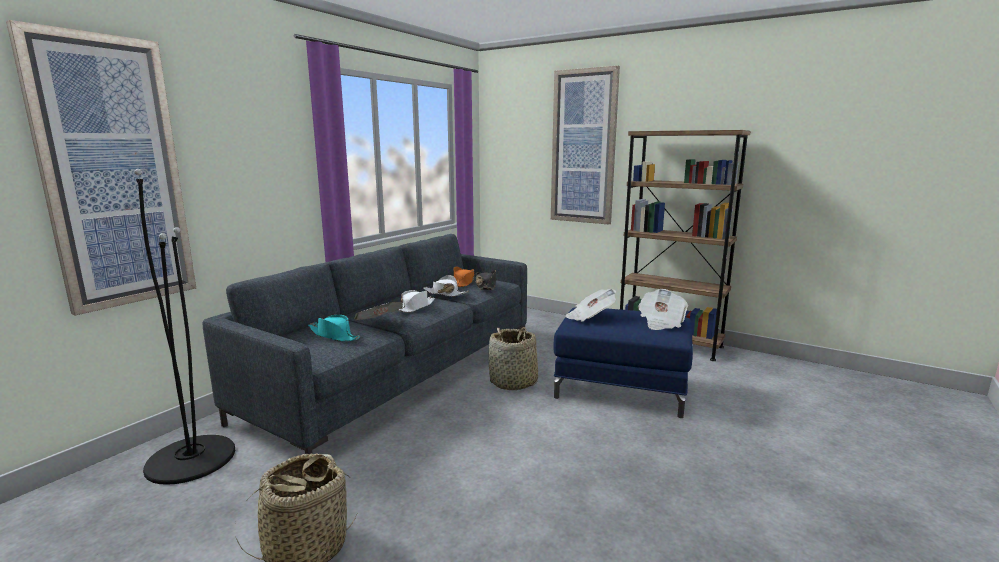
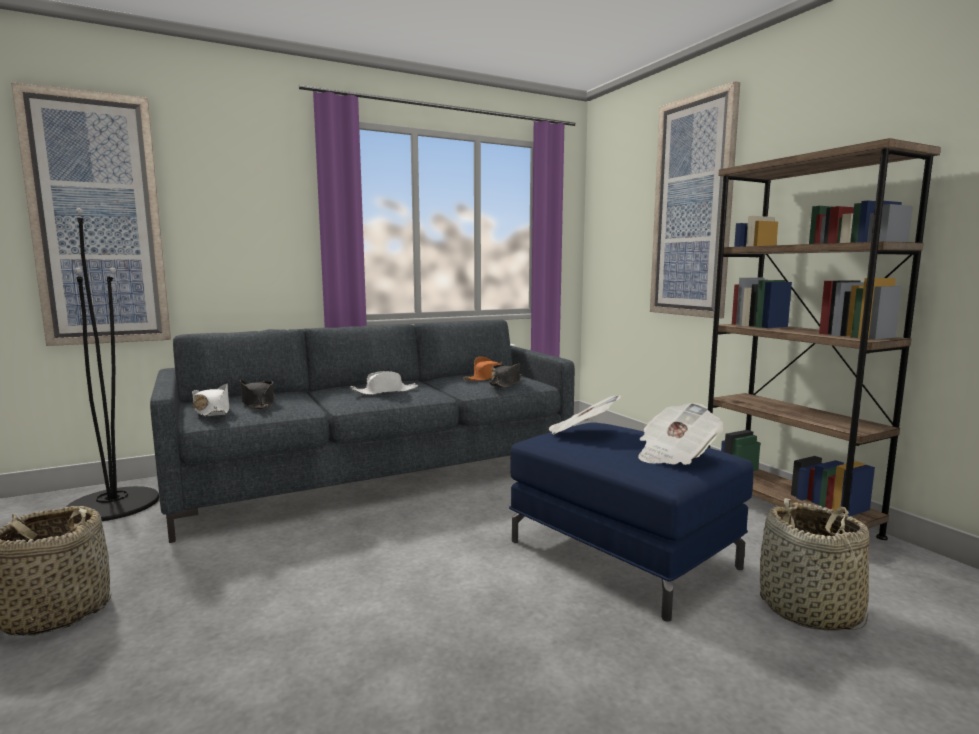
camera: 30 degrees right, 5 degrees down
turquoise hat [308,315,360,341] -> black hat [240,380,275,409]
newspaper [354,302,403,320] -> none
white hat [423,275,469,297] -> white hat moved to [192,384,229,416]
basket [488,327,538,390] -> basket moved to [760,498,869,631]

